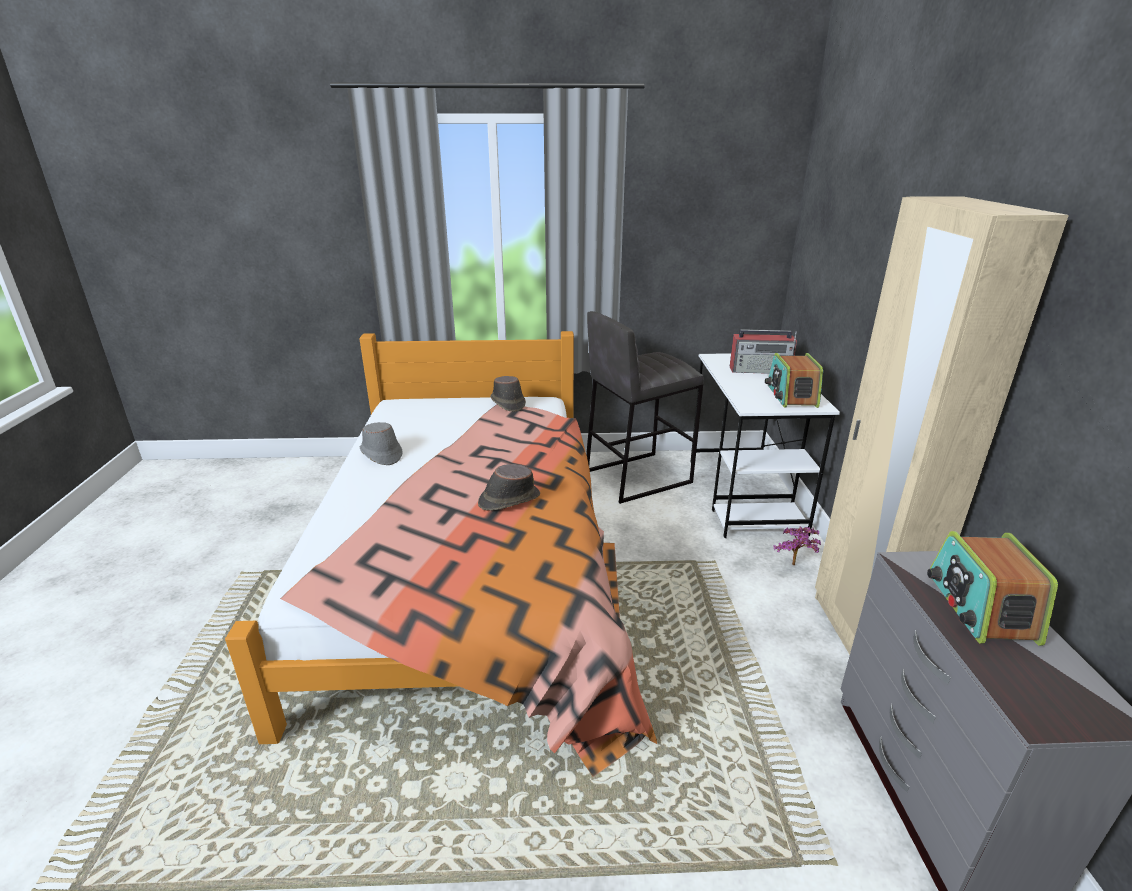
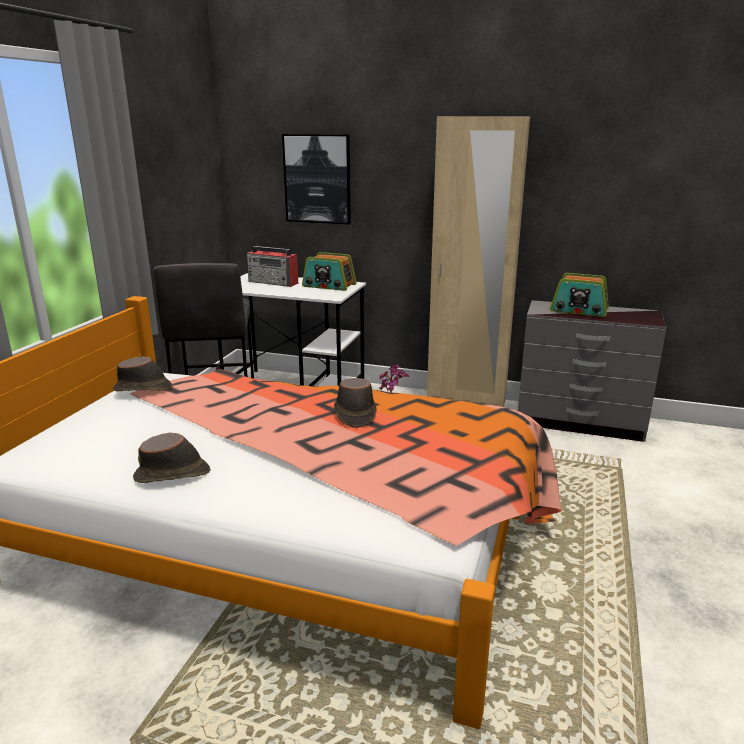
camera: 70 degrees left, 5 degrees down
grey hat [360,422,403,465] -> brown hat [133,433,210,483]
radio [730,329,797,374] -> radio turned 90 degrees clockwise [247,246,298,287]
none -> picture [282,134,351,224]

